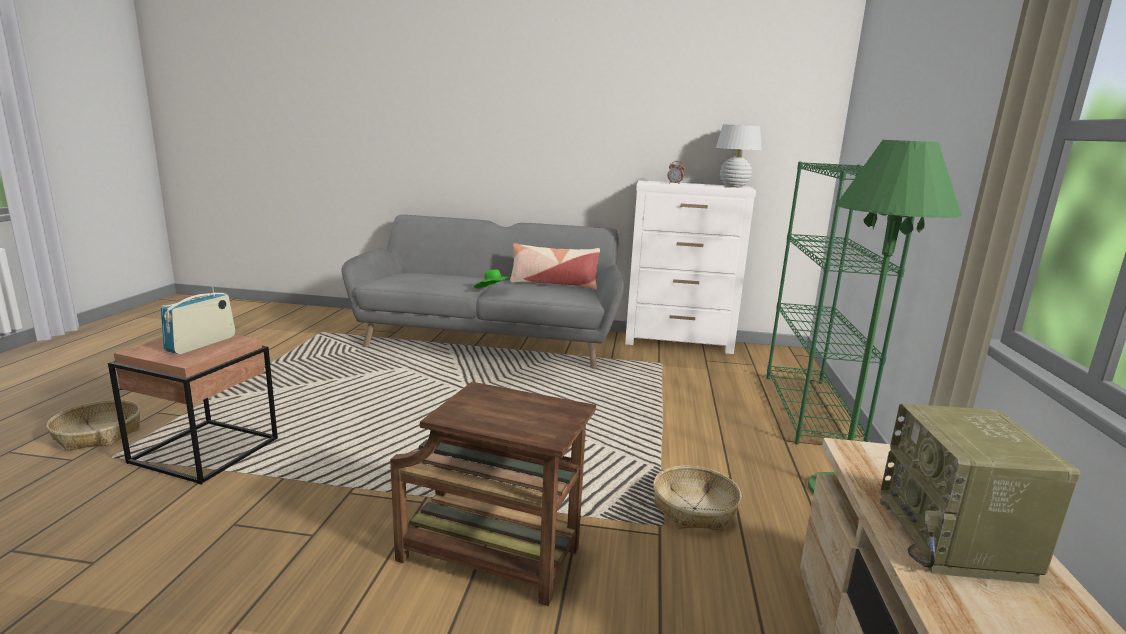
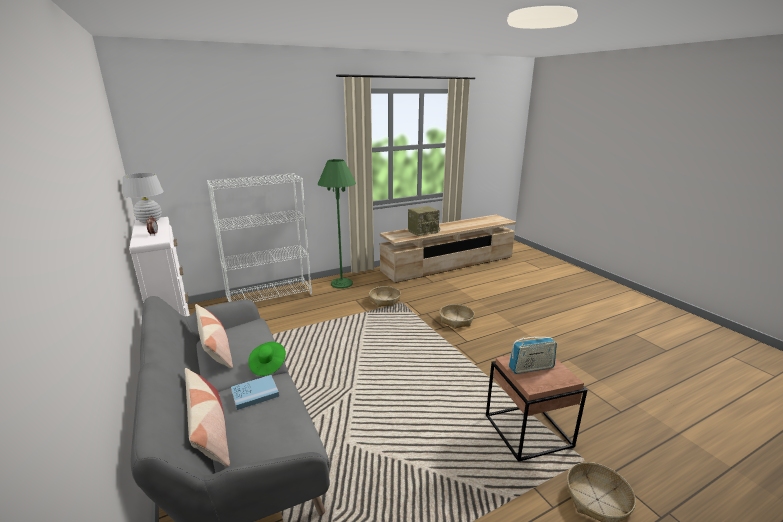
camera: 125 degrees left, 5 degrees up
brown side table [390,382,596,606] -> basket [439,304,474,329]
green bookcase [766,162,915,444] -> white bookcase [207,173,312,302]
none -> pillow [185,368,230,466]
none -> blue book [231,375,279,410]

